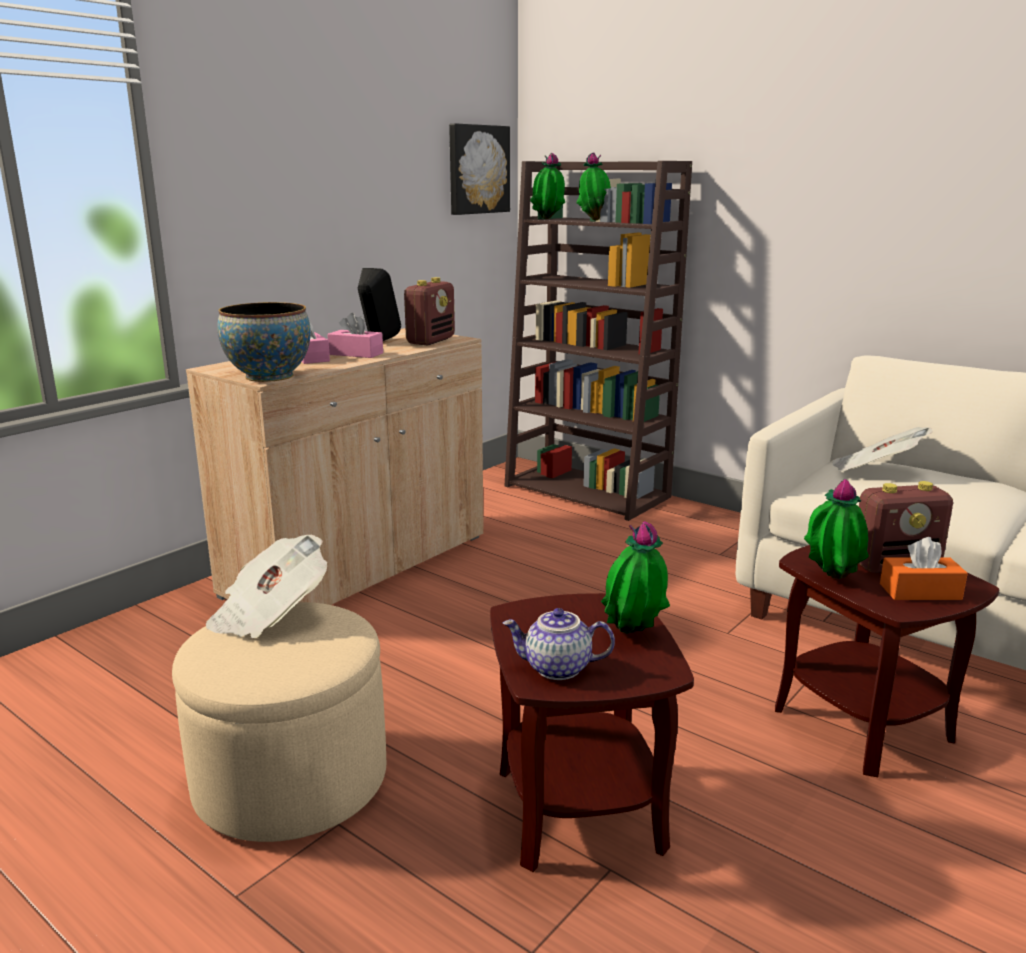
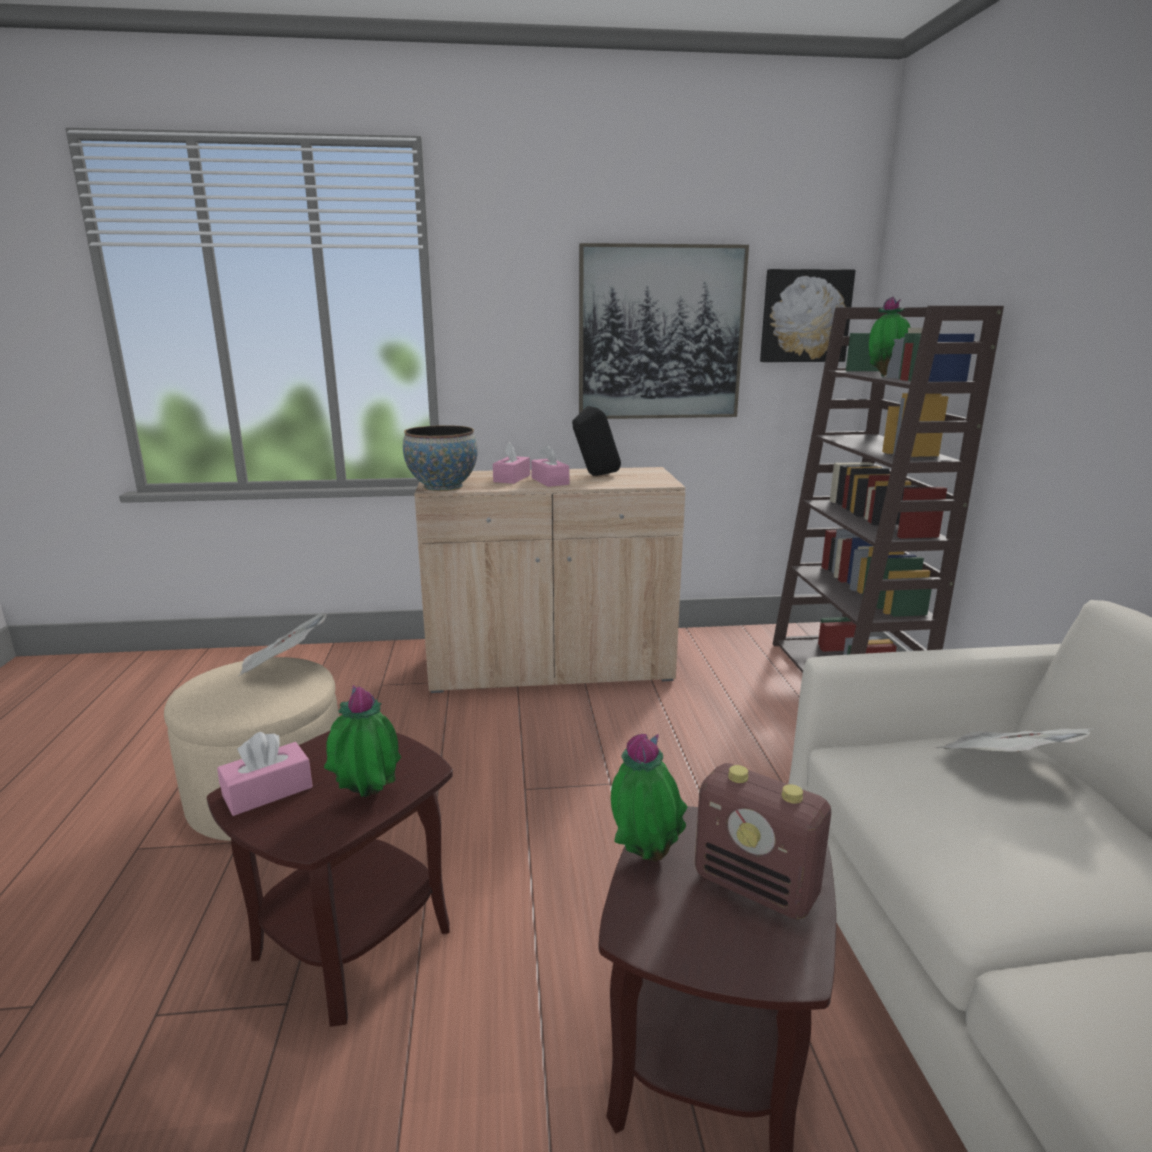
camera: 45 degrees right, 0 degrees up
radio [404,277,455,345] -> none
teapot [502,608,615,680] -> pink tissue box [217,732,313,816]
potted plant [530,153,565,219] -> none
orange tissue box [880,537,968,600] -> none
none -> picture [579,243,749,419]

